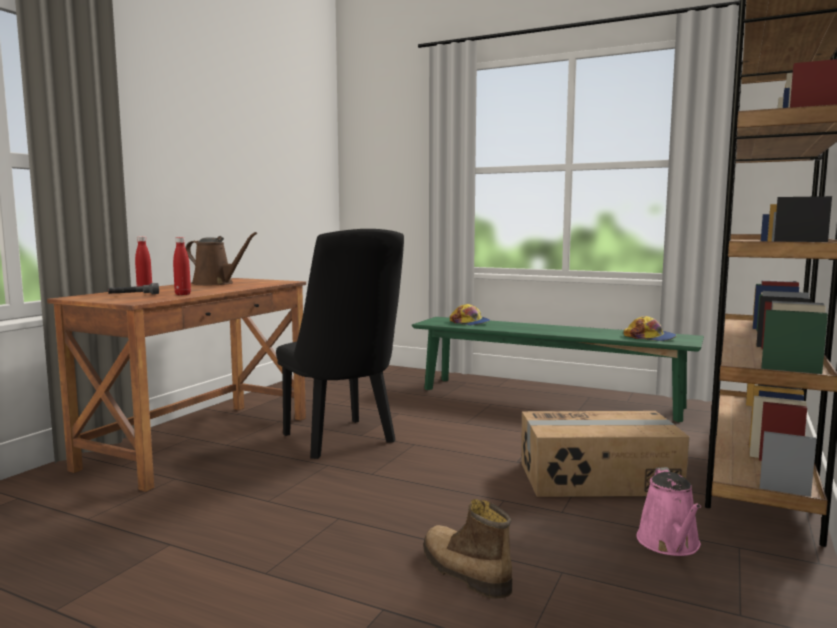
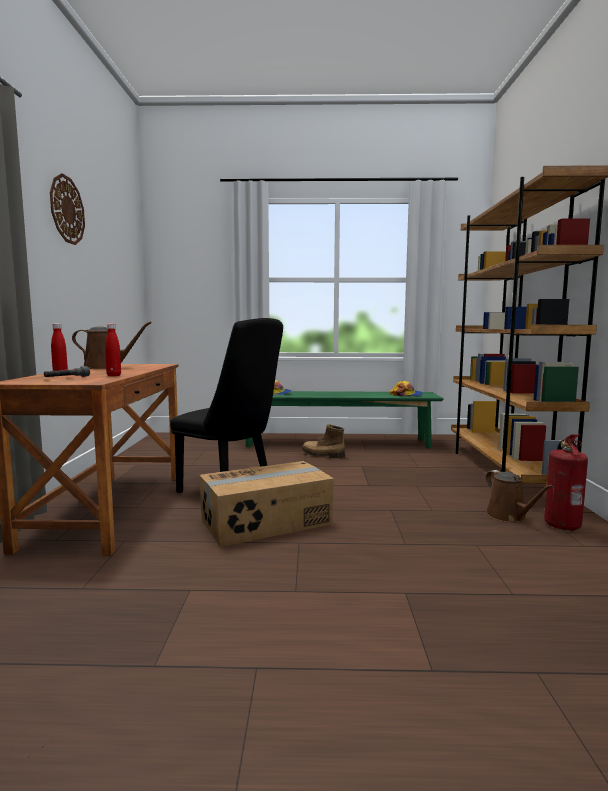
camera: 25 degrees left, 0 degrees up
boot [423,499,512,599] -> boot moved to [302,425,345,458]
cardboard box [521,411,690,497] -> cardboard box moved to [199,461,334,547]
pink watering can [637,467,701,556] -> brown watering can [486,470,554,523]
none -> wall clock [50,173,85,245]
none -> fire extinguisher [544,434,588,531]

